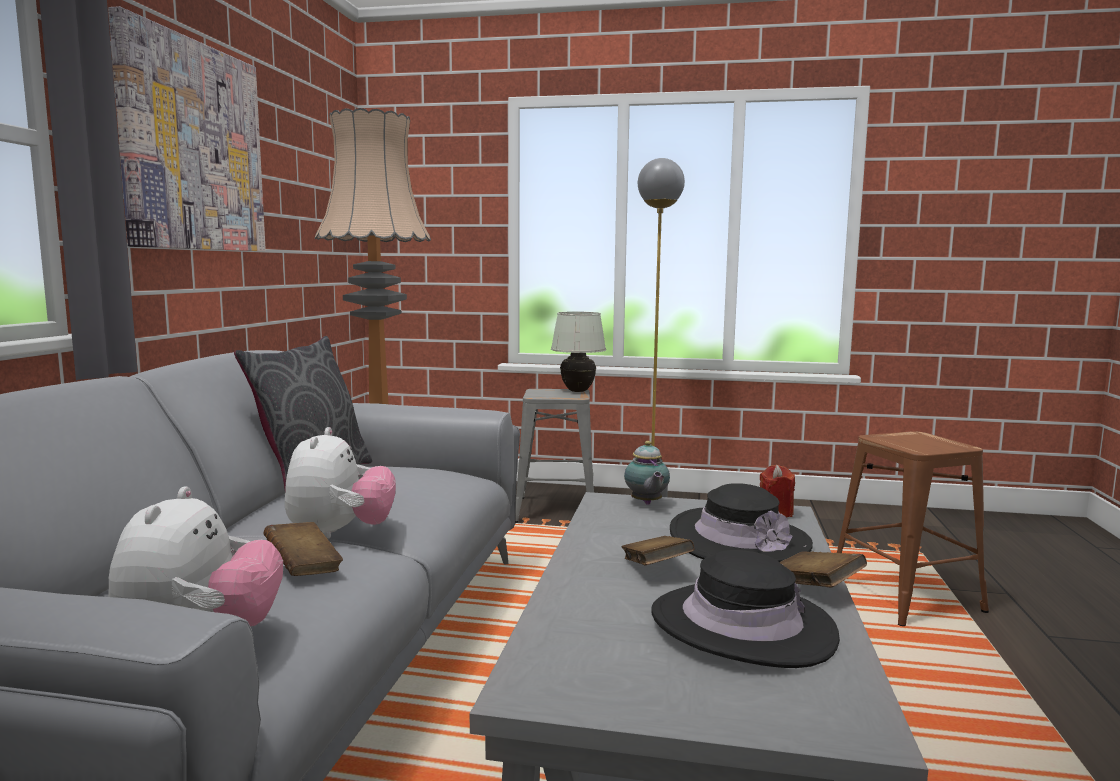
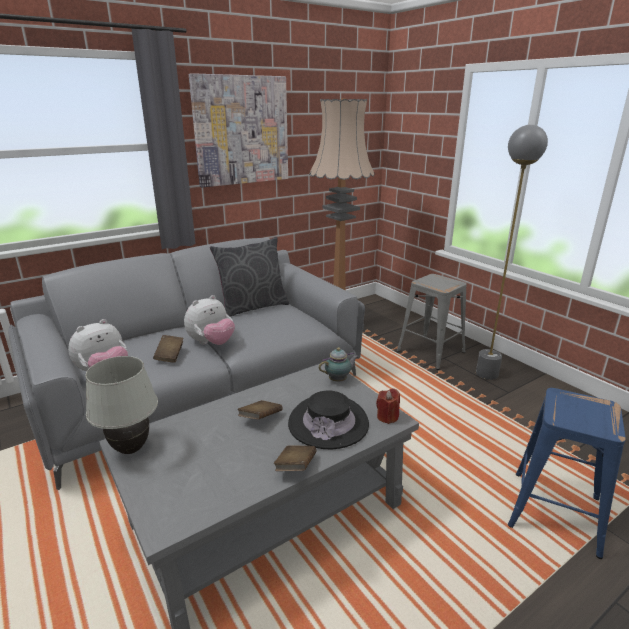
camera: 45 degrees right, 15 degrees up
white table lamp [551,312,606,392] -> white table lamp moved to [85,356,158,454]
teapot [624,441,670,505] -> teapot turned 150 degrees counterclockwise [319,347,359,382]
black hat [651,550,840,668] -> none
brown stool [837,431,989,626] -> blue stool [508,388,626,559]

